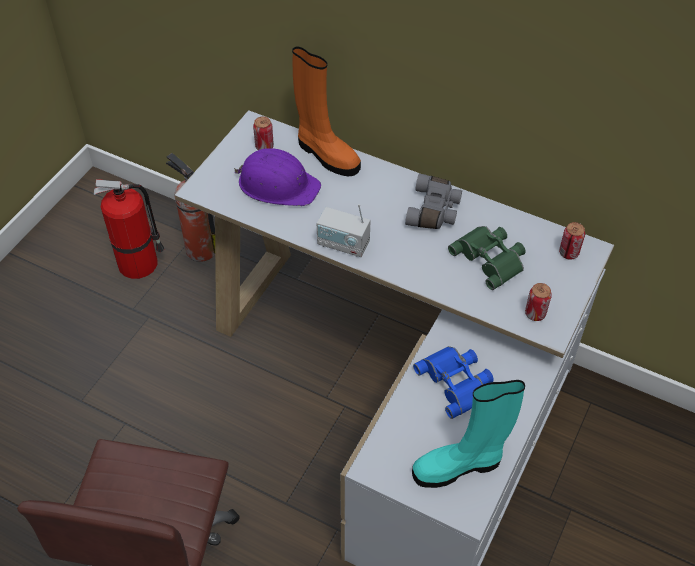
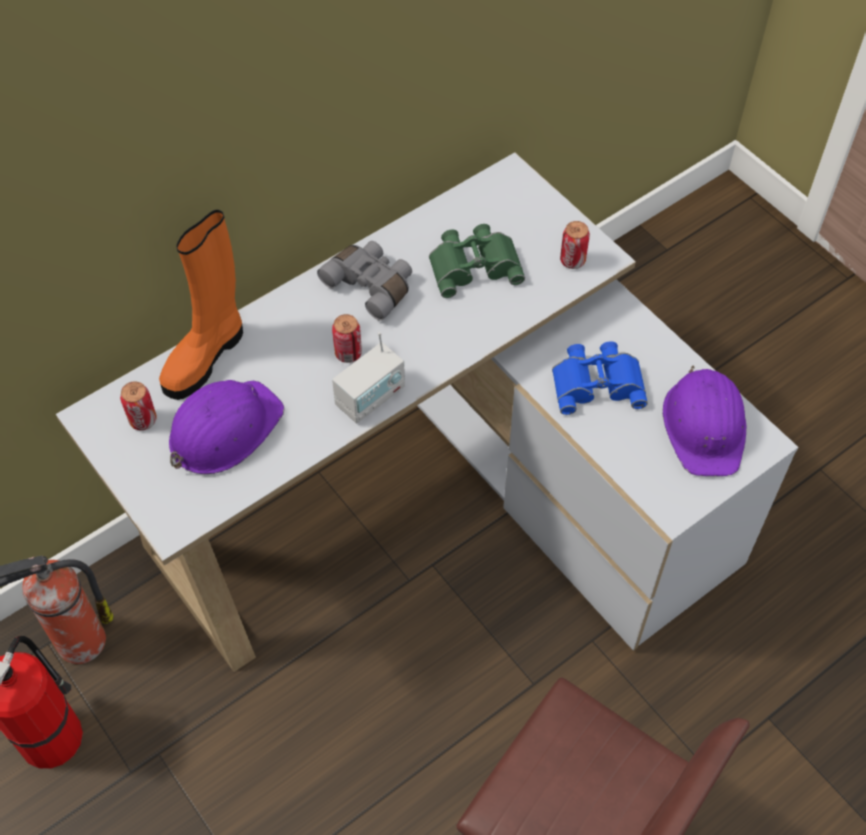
camera: 65 degrees left, 5 degrees up
orange boot [292,46,361,176] -> orange boot turned 150 degrees clockwise [159,210,243,400]
turquoise boot [412,380,525,488] -> purple hard hat [663,365,746,476]
can [559,222,585,260] -> can moved to [332,314,362,363]

